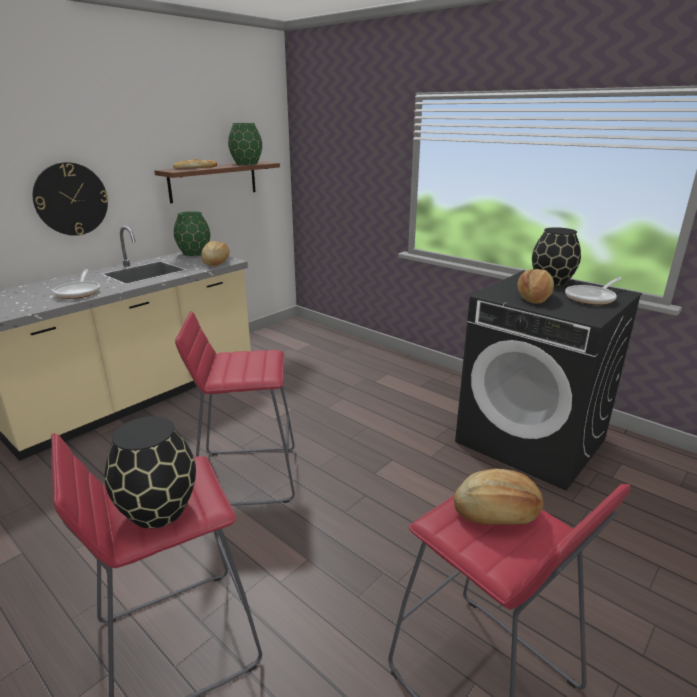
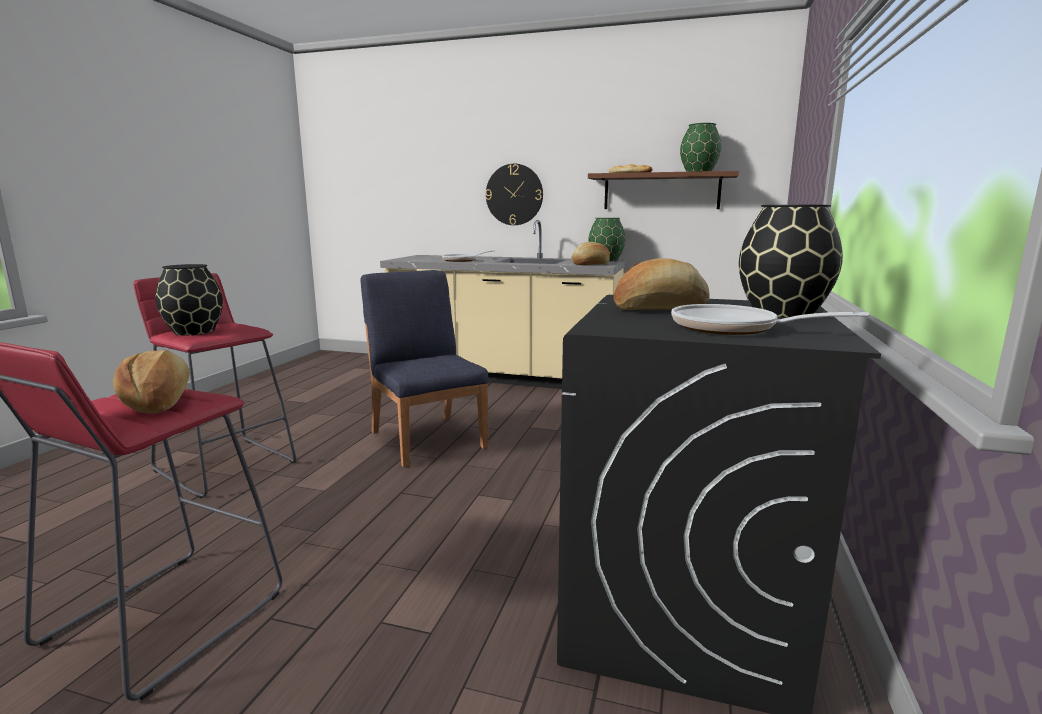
camera: 65 degrees right, 10 degrees down
red stool [175,311,295,506] -> blue chair [361,270,489,467]

